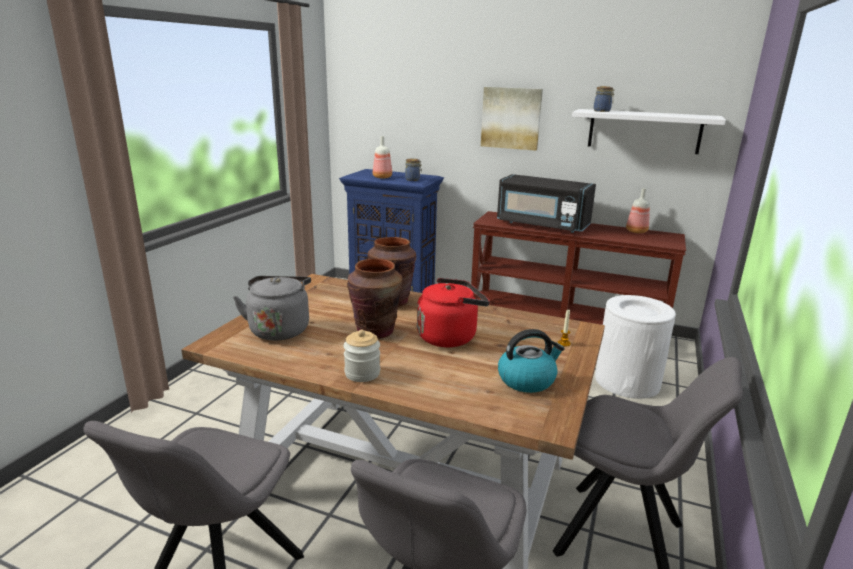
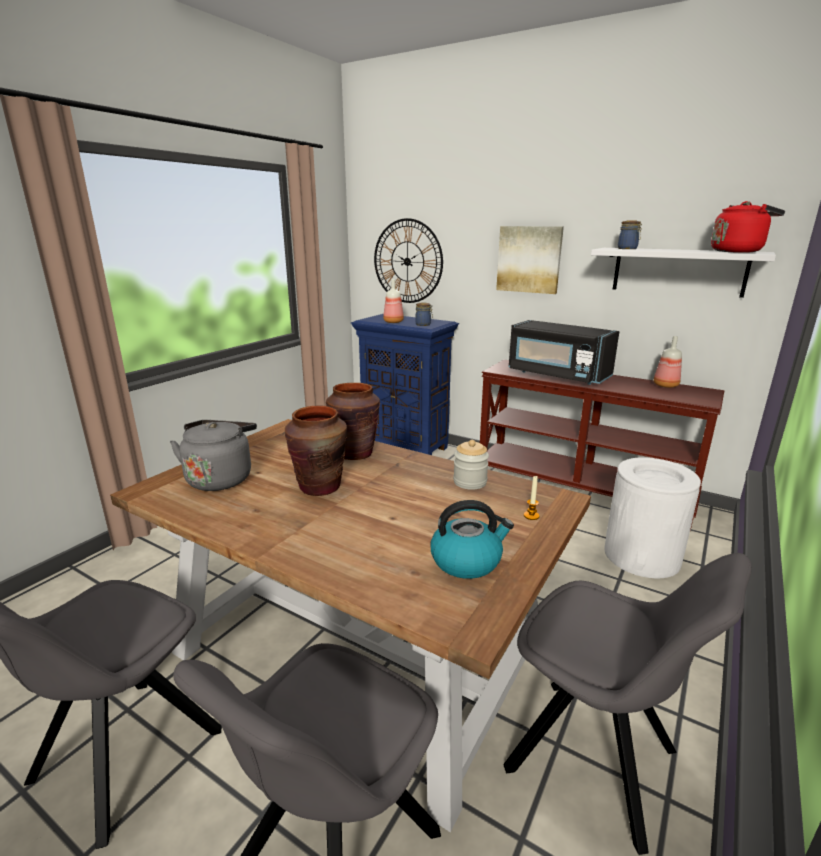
camera: 10 degrees right, 0 degrees up
jar [343,329,380,382] -> jar moved to [453,440,489,490]
red kettle [417,278,490,347] -> red kettle moved to [711,201,785,253]
none -> wall clock [374,218,443,303]

